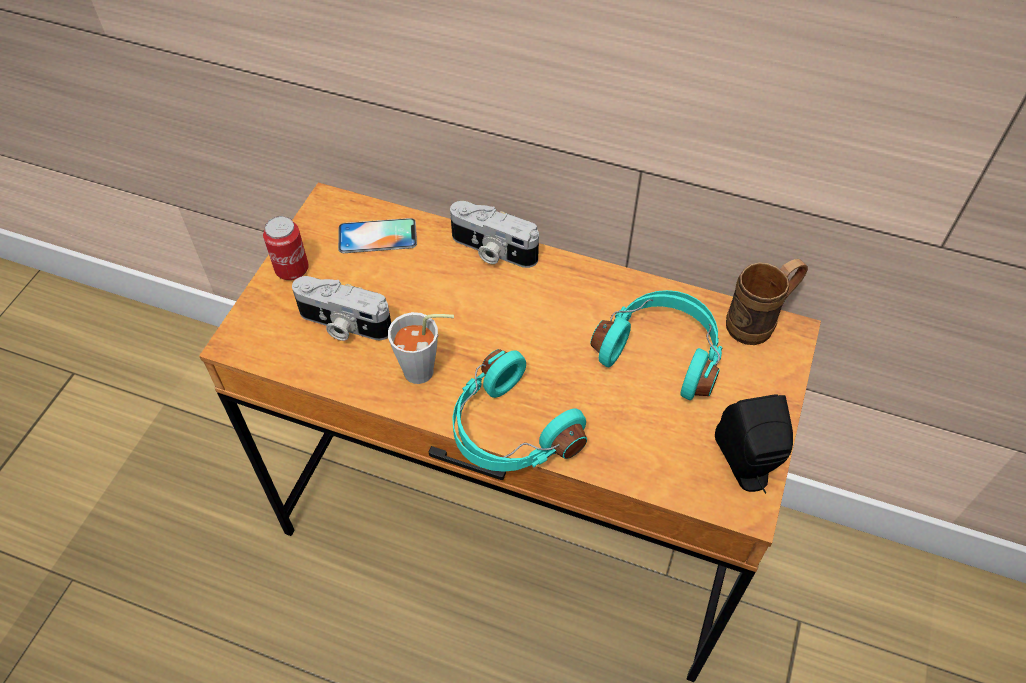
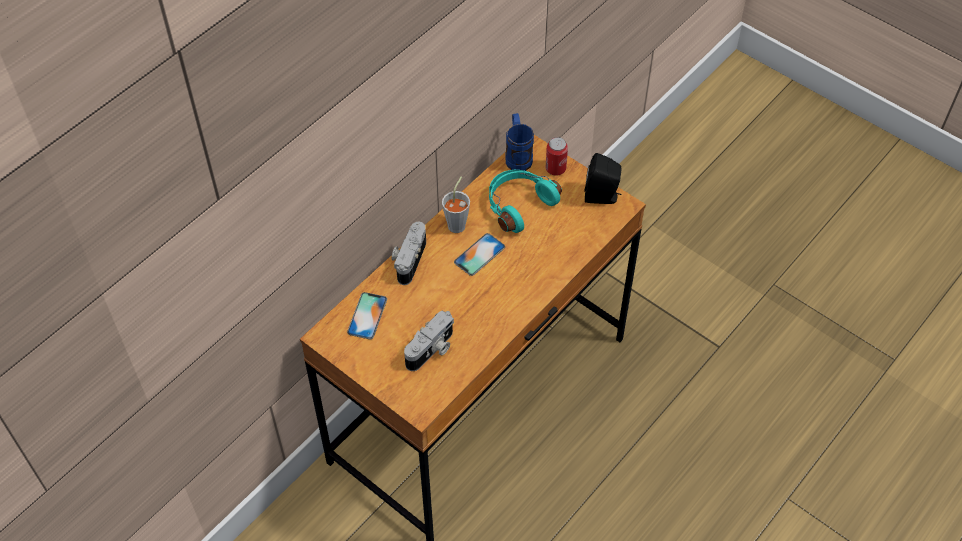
camera: 70 degrees left, 0 degrees up
can [263,216,309,280] -> can moved to [546,137,568,176]
grey cup [388,312,454,384] -> grey cup moved to [442,177,470,233]
camera [450,201,539,268] -> camera turned 150 degrees clockwise [392,222,426,285]
turquoise headphones [452,349,587,472] -> none
brown mug [726,259,808,345] -> blue mug [505,113,534,171]
none -> phone [454,233,505,276]

